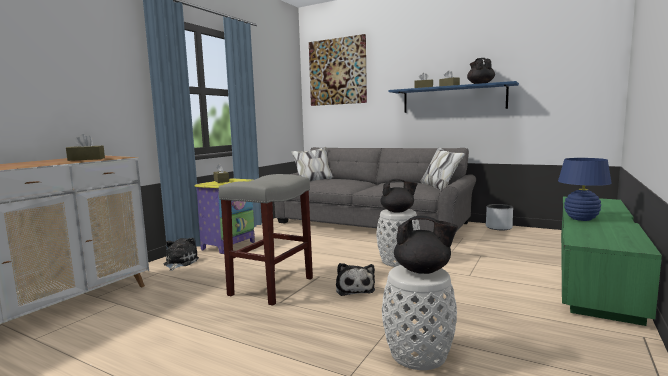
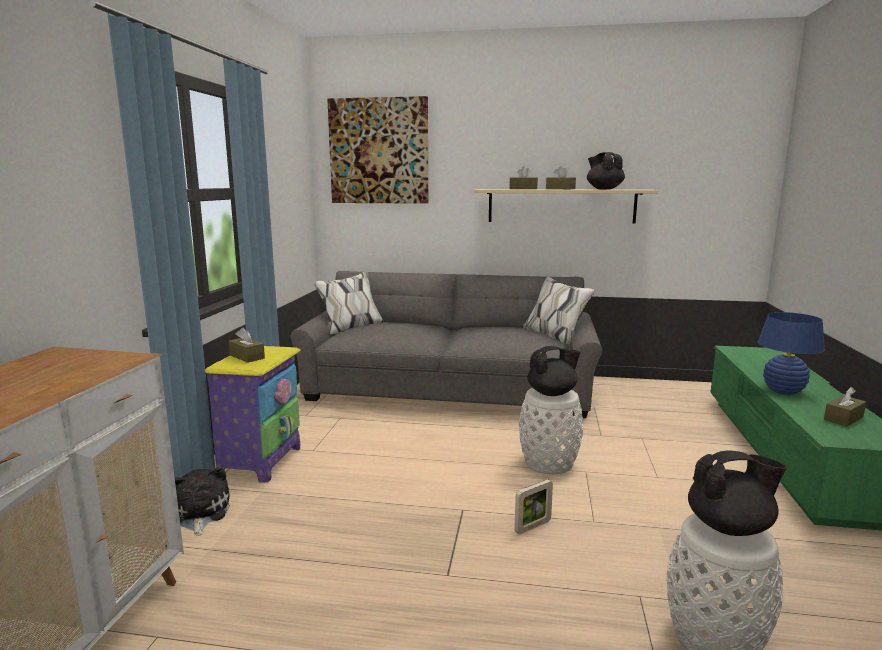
camera: 20 degrees left, 5 degrees up
brown tissue box [66,134,105,161] -> brown tissue box moved to [824,387,866,426]
grey stool [219,174,313,306] -> none
plush toy [336,263,375,296] -> picture frame [514,479,553,534]
blue shelf [389,81,519,113] -> beige shelf [474,189,658,224]
grey planter [486,204,513,230] -> none

